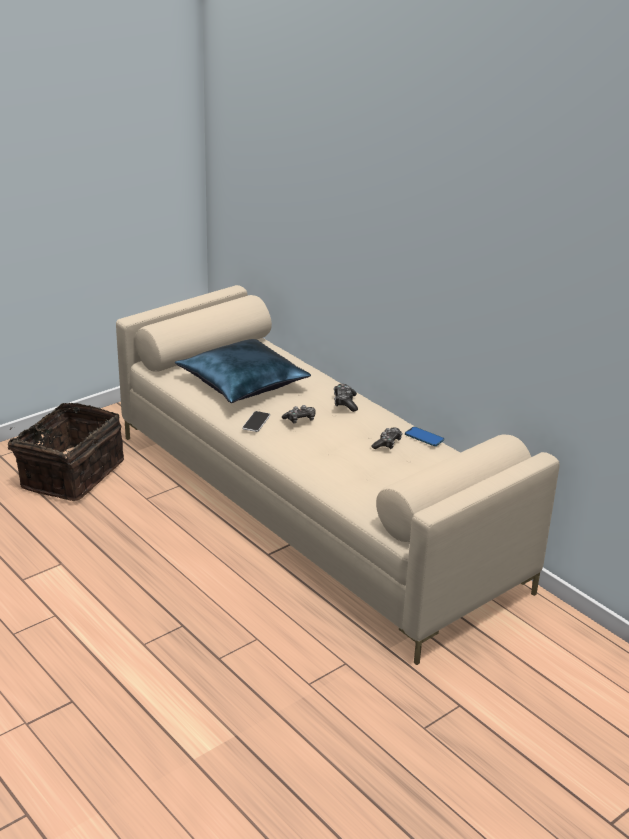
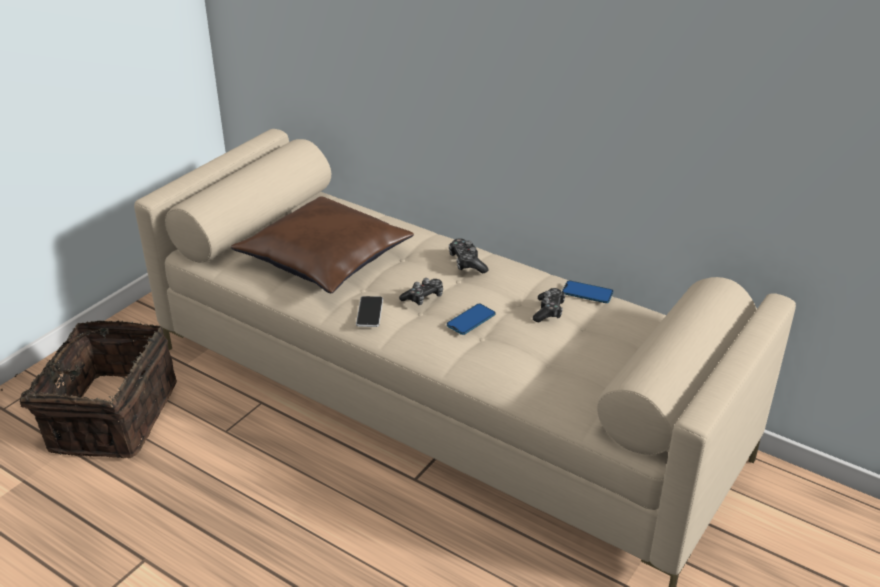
camera: 15 degrees left, 5 degrees up
blue pillow [175,339,311,403] -> brown pillow [231,196,414,293]
none -> phone [447,304,495,335]

